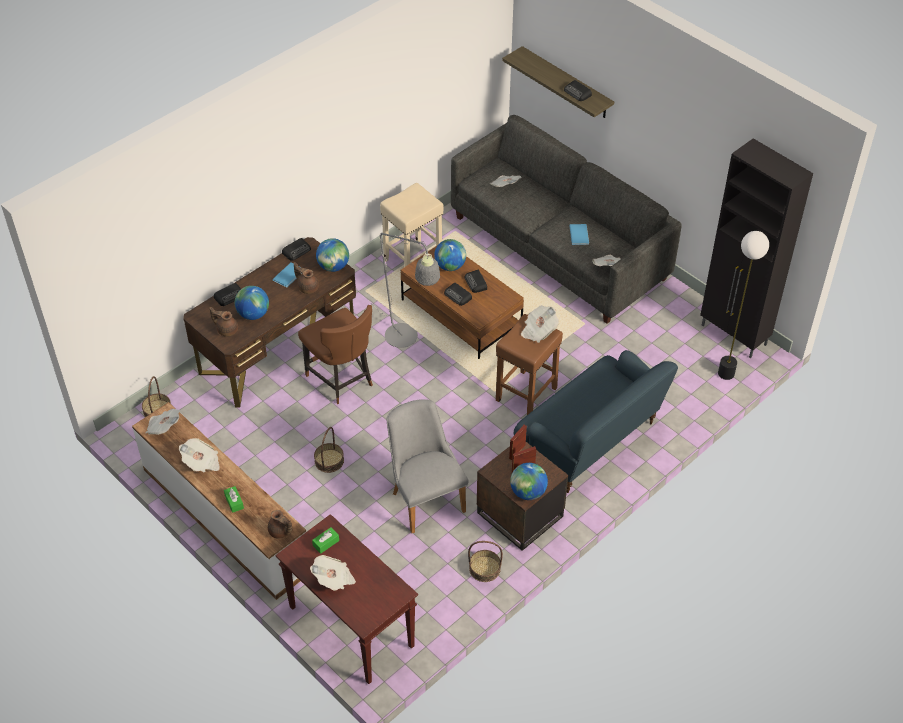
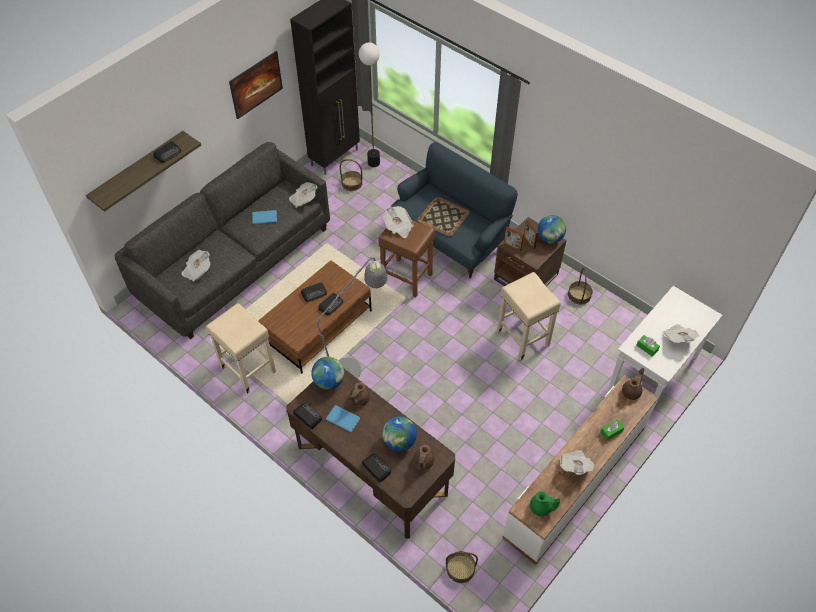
camera: 95 degrees left, 5 degrees up
newspaper [146,409,180,435] -> green teapot [530,492,561,516]
brown console table [276,514,418,684] -> white console table [608,286,723,406]
brown chair [298,305,373,404] -> none
basket [314,427,344,473] -> basket moved to [340,159,362,191]
grey chair [387,399,469,533] -> beige stool [497,272,561,361]
globe [434,239,466,271] -> none
none -> picture [229,51,283,119]
none -> tray [417,197,470,237]

